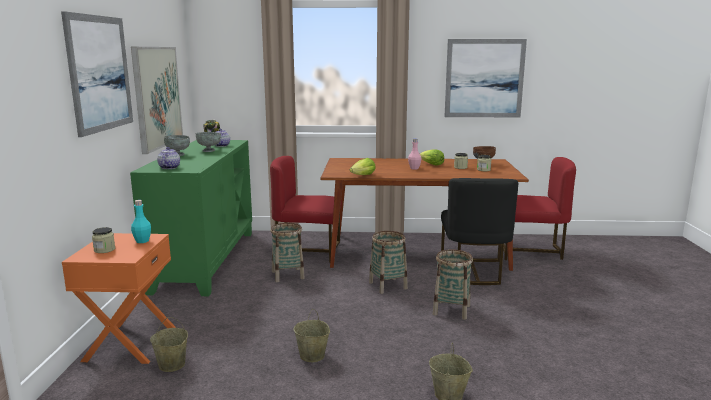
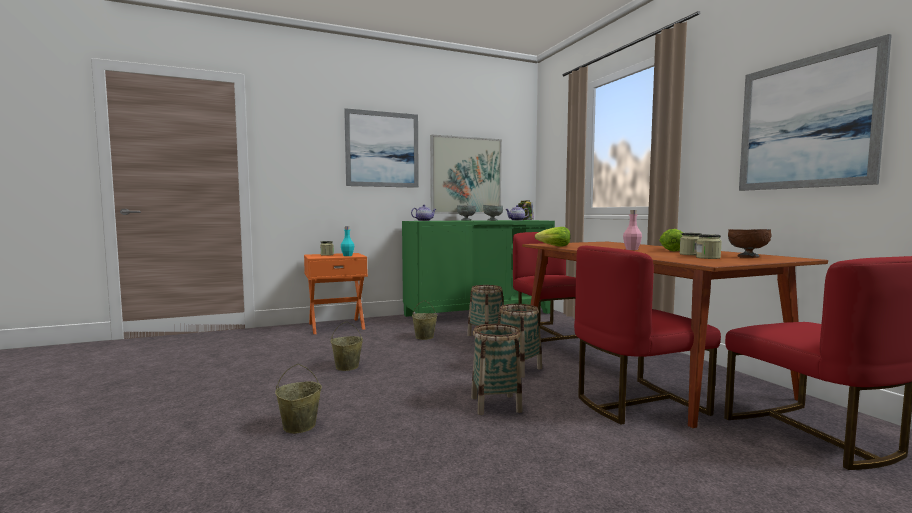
camera: 65 degrees right, 10 degrees down
beige bucket [150,317,188,372] -> beige bucket moved to [412,300,438,340]
black chair [441,178,518,285] -> red chair [574,246,721,425]

